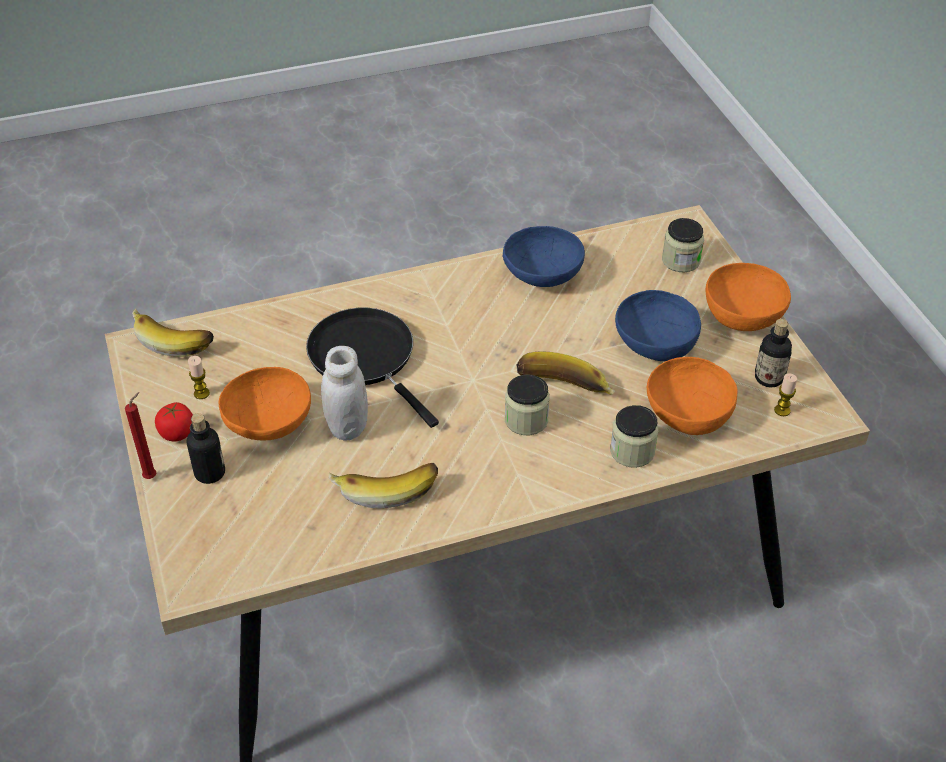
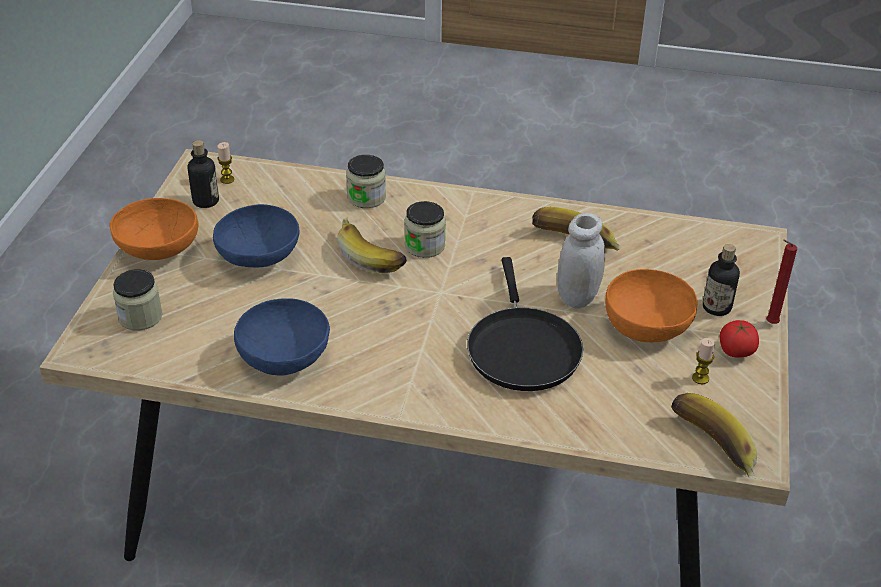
camera: 150 degrees left, 5 degrees down
orange bowl [647,357,737,435] -> none

